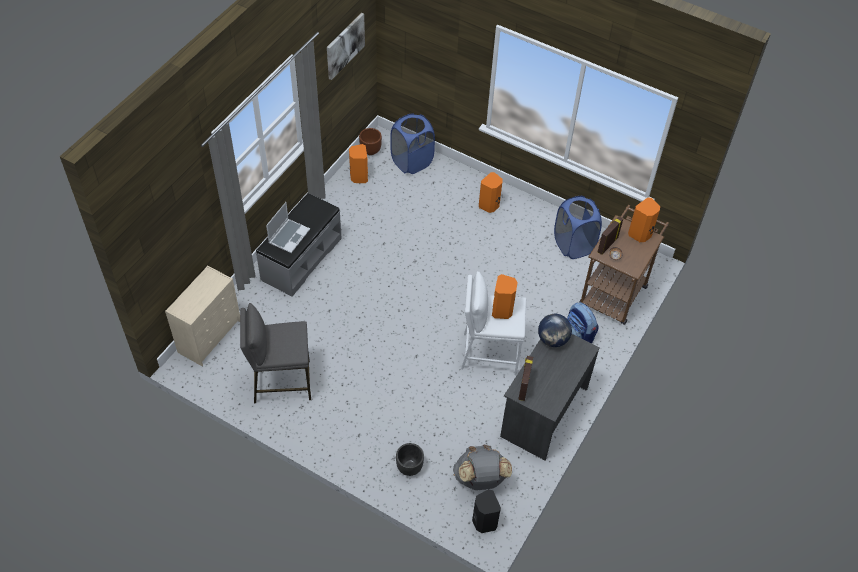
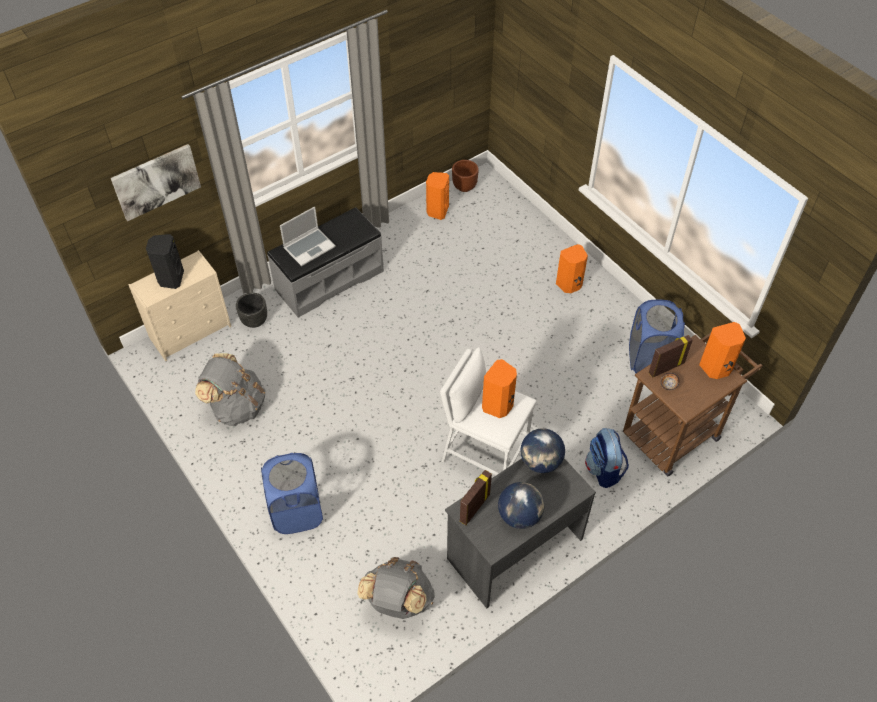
camera: 25 degrees right, 0 degrees up
grey stool [240,303,311,403] -> grey backpack [195,353,266,426]
picture [327,13,365,80] -> picture moved to [111,144,201,221]
blue laundry basket [390,113,435,174] -> blue laundry basket moved to [261,453,323,534]
black planter [396,443,424,476] -> black planter moved to [236,293,267,328]
black speaker [472,489,501,533] -> black speaker moved to [146,234,184,289]
none -> globe [498,482,544,529]

